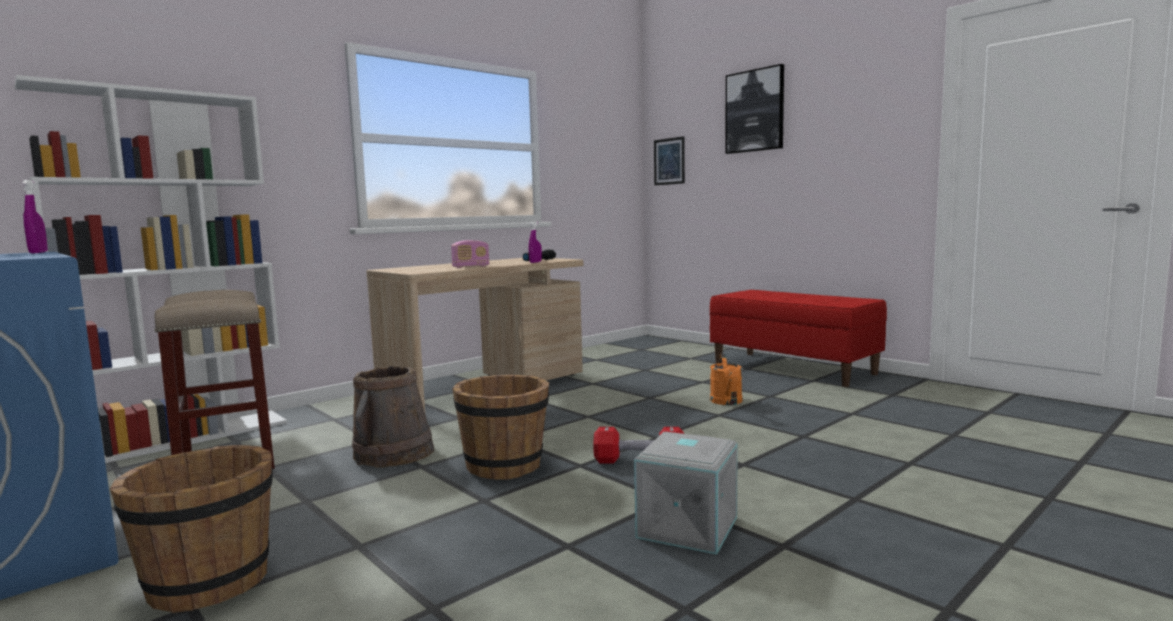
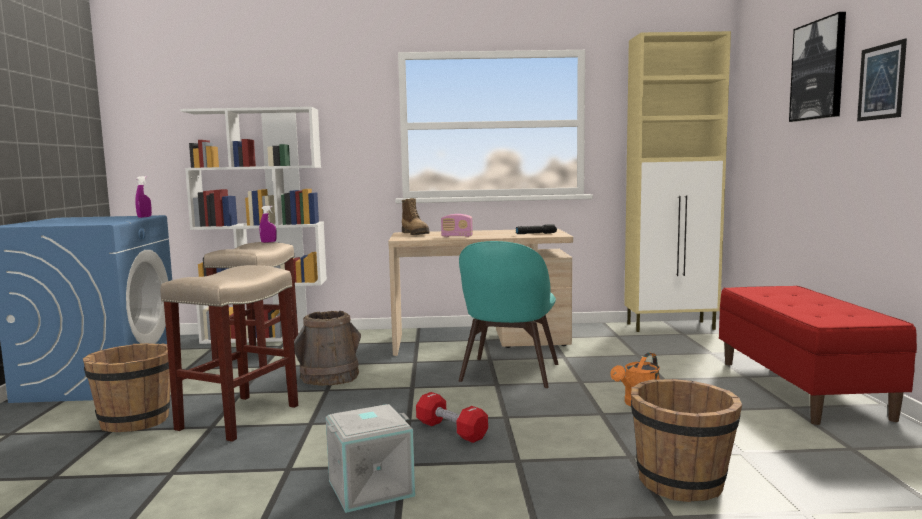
camera: 40 degrees right, 0 degrees up
brown bucket [452,375,549,480] -> brown bucket moved to [631,379,742,502]
purple spray bottle [529,221,542,263] -> purple spray bottle moved to [260,206,277,243]
picture [654,136,685,185] -> picture moved to [857,39,907,121]
none -> beige stool [160,265,298,442]
none -> boot [402,198,430,235]
none -> turquoise chair [459,241,559,388]
none -> beige cabinet [624,31,731,332]

